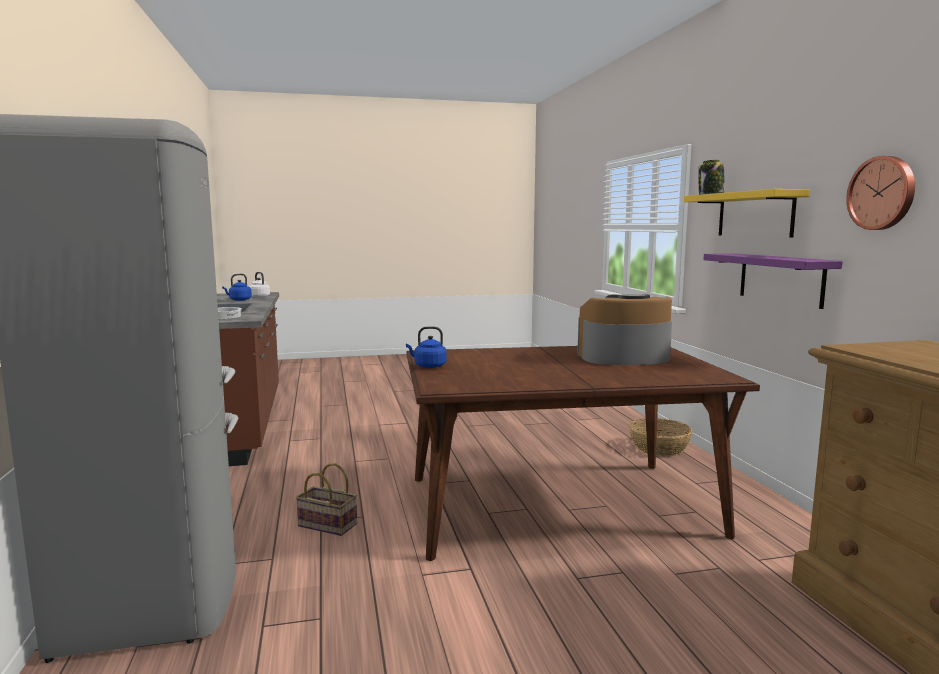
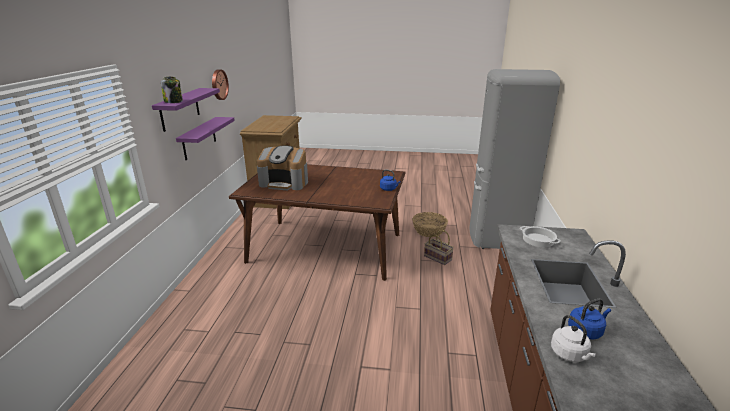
camera: 160 degrees left, 15 degrees up
basket [629,418,693,456] -> basket moved to [412,212,448,237]
yellow shelf [684,189,810,238] -> purple shelf [152,88,220,132]

